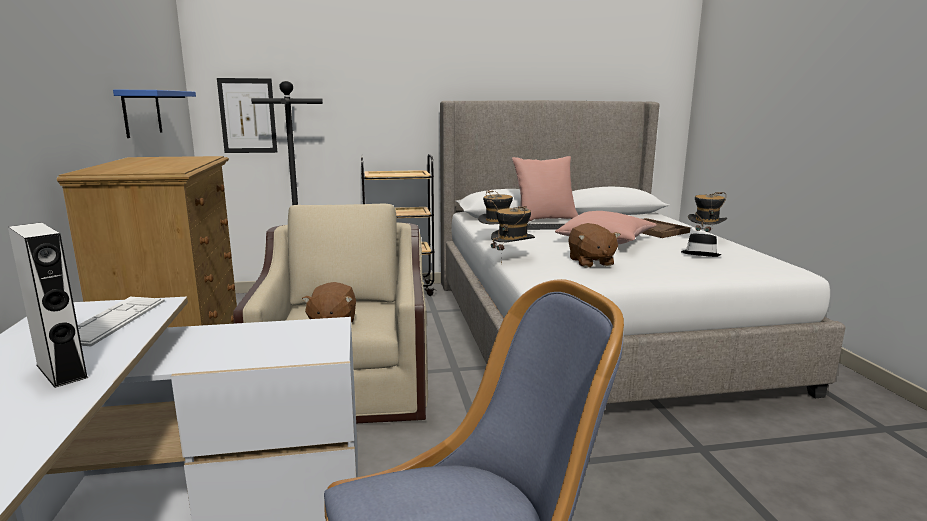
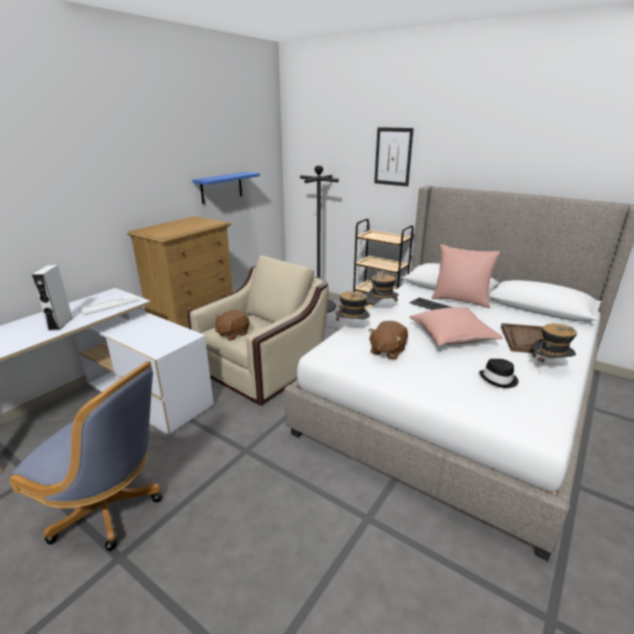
camera: 45 degrees right, 10 degrees up
picture [217,78,277,153] -> picture moved to [374,127,414,186]

